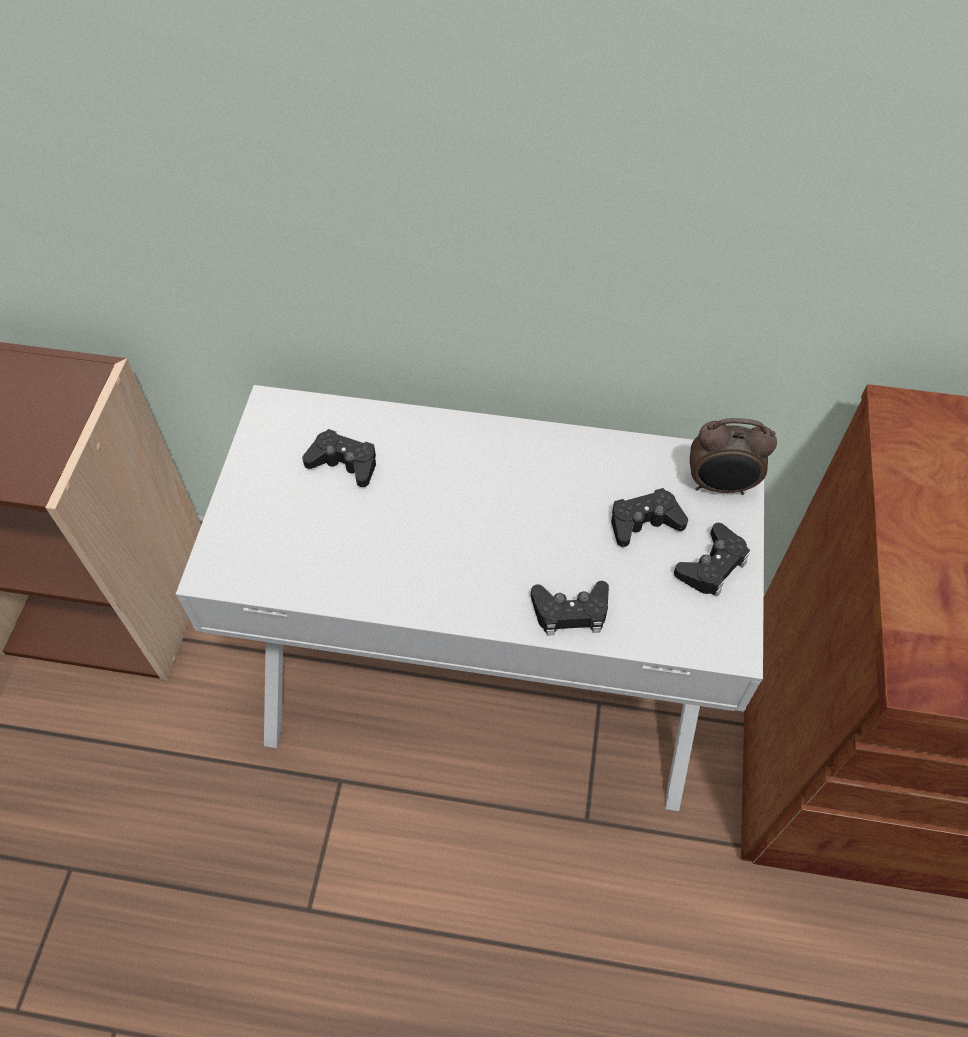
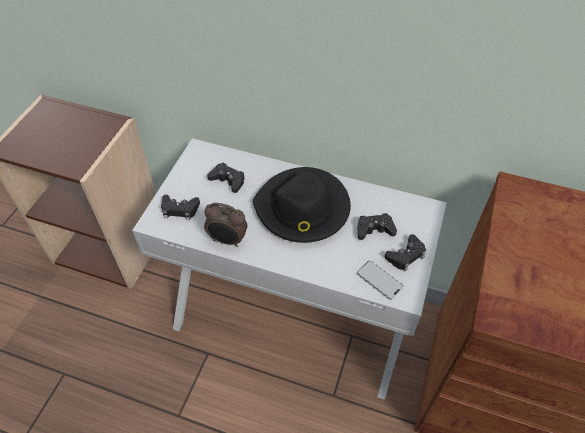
camera: 10 degrees right, 5 degrees down
black game controller [531,581,609,636] -> black game controller moved to [161,195,200,220]
alarm clock [690,418,777,495] -> alarm clock moved to [204,202,247,247]
none -> black hat [253,167,351,243]
none -> phone [357,261,403,300]

